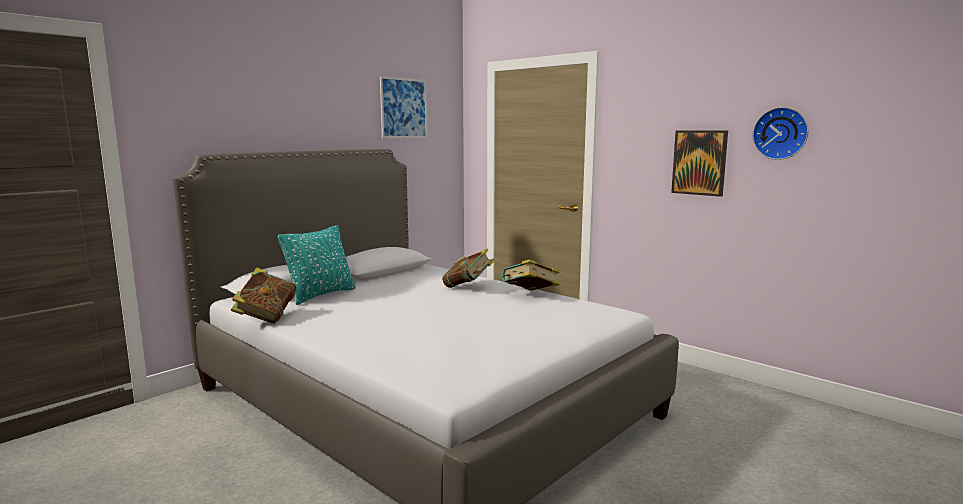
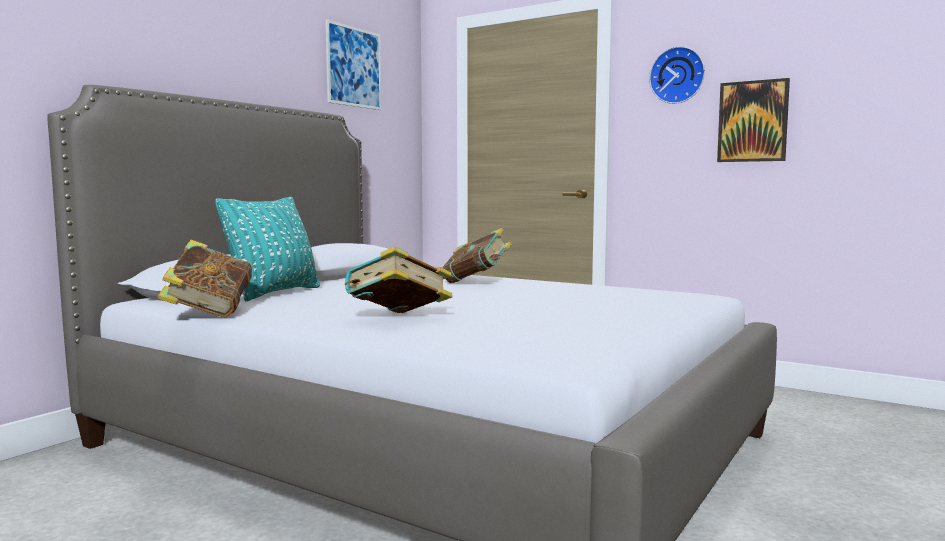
camera: 10 degrees left, 5 degrees down
book [502,259,560,291] -> book moved to [344,246,452,313]
wall clock [752,107,808,160] -> wall clock moved to [649,46,705,104]

